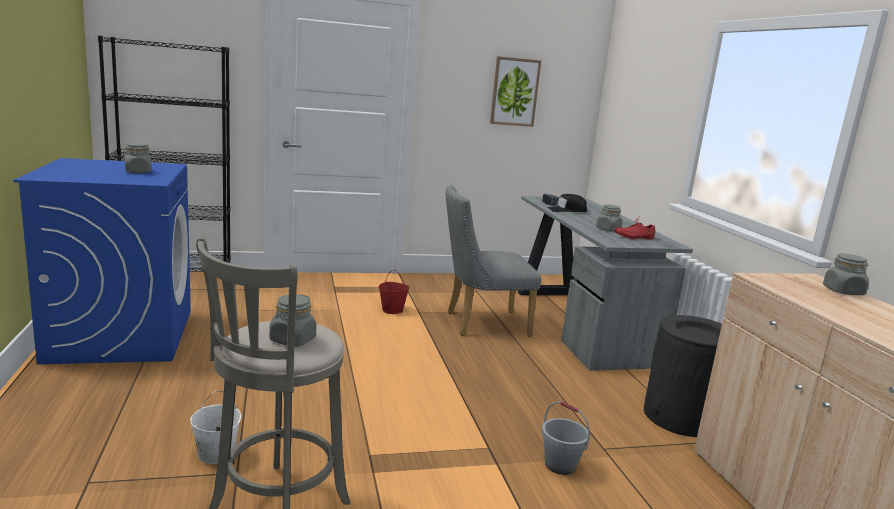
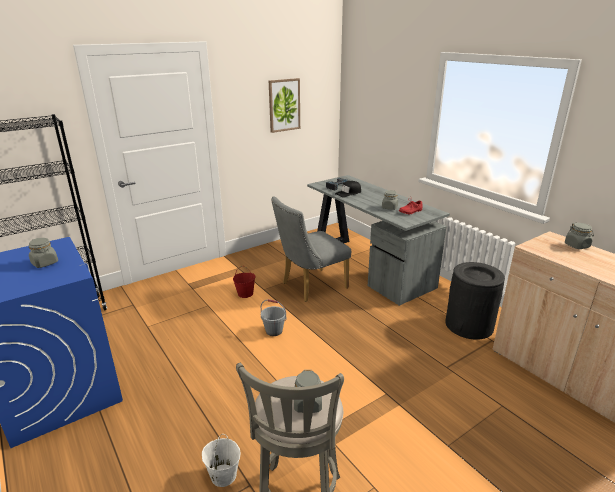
camera: 20 degrees left, 10 degrees up
grey bucket [541,401,590,475] -> grey bucket moved to [261,299,286,336]

